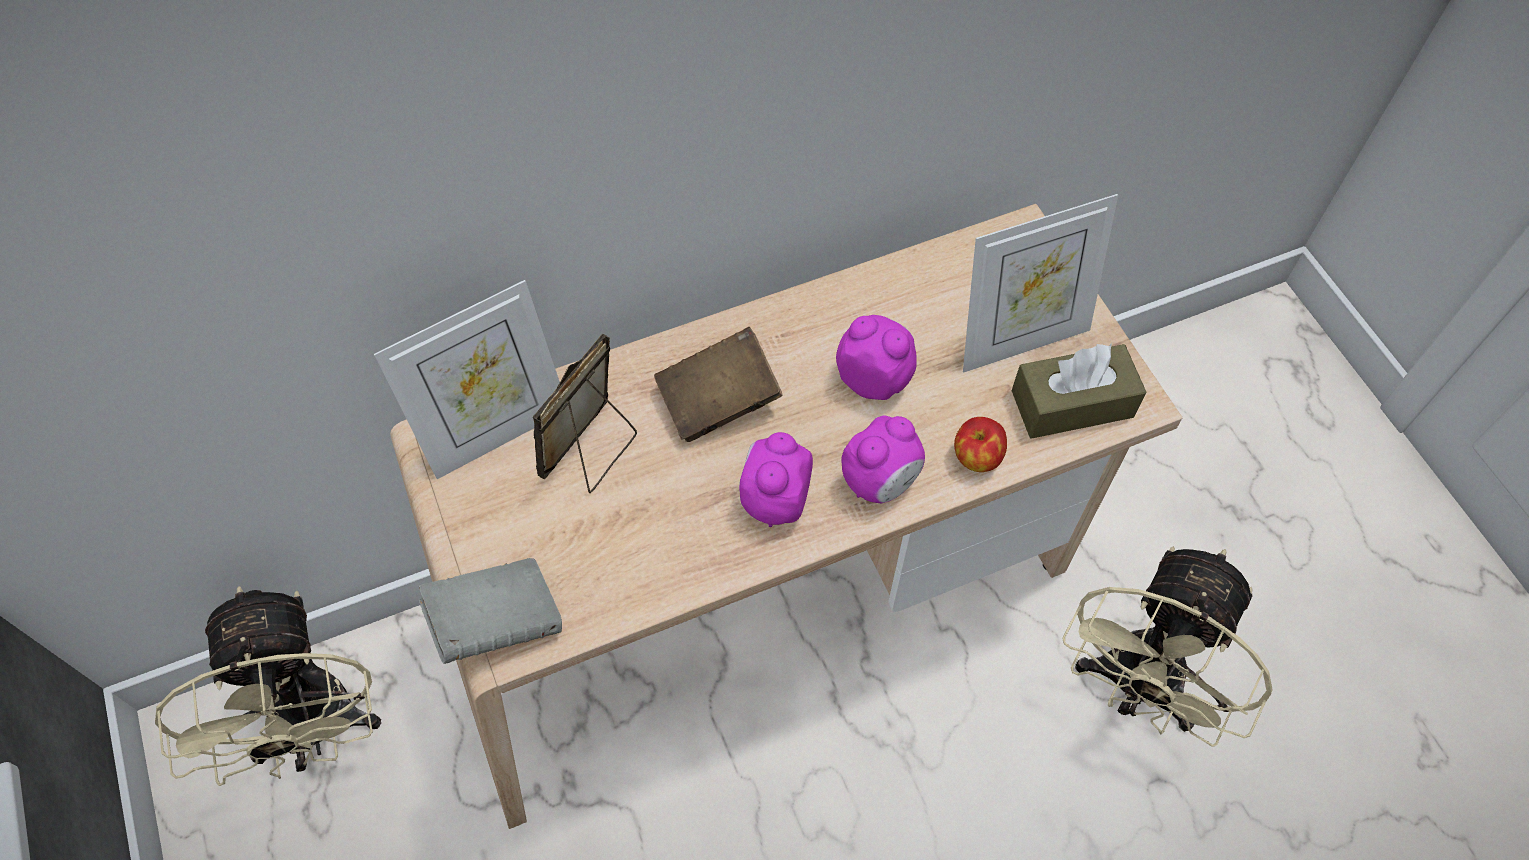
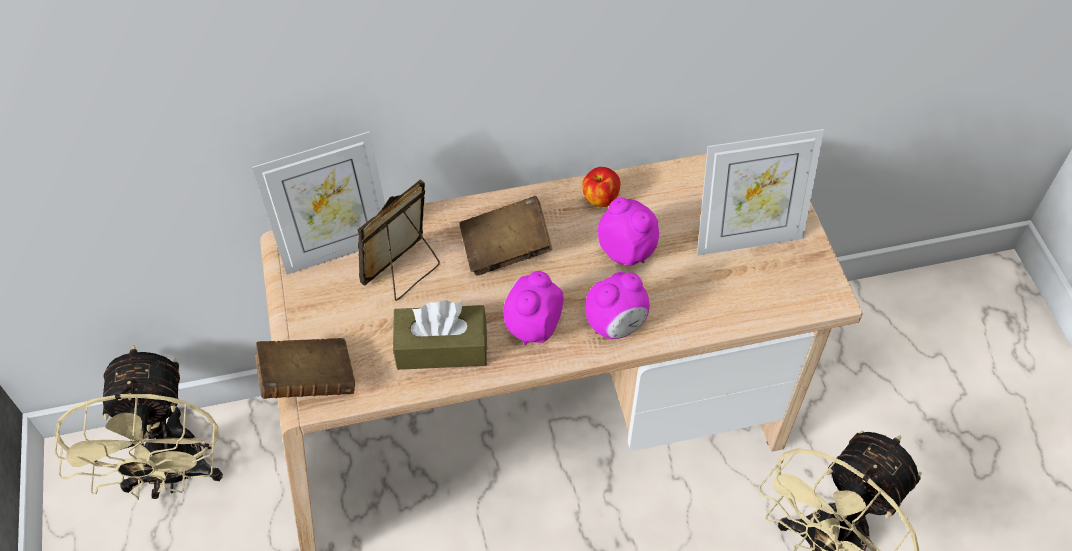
camera: 10 degrees right, 5 degrees down
grey book [419,558,562,664] -> brown book [255,338,355,399]
apple [954,417,1007,472] -> apple moved to [582,167,620,207]
brown tissue box [1012,343,1146,439] -> brown tissue box moved to [393,300,487,370]

